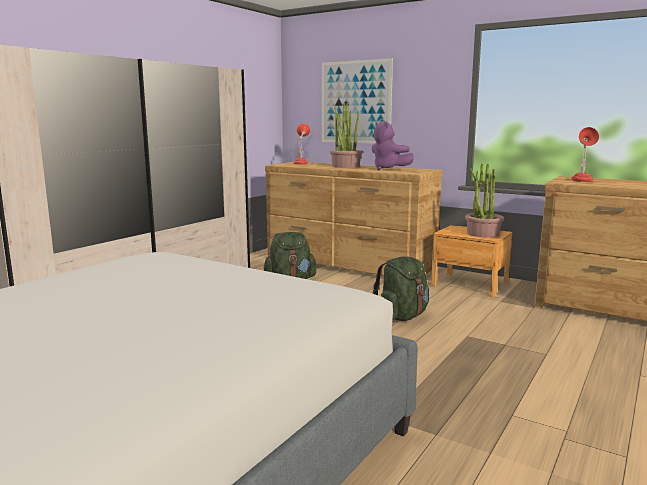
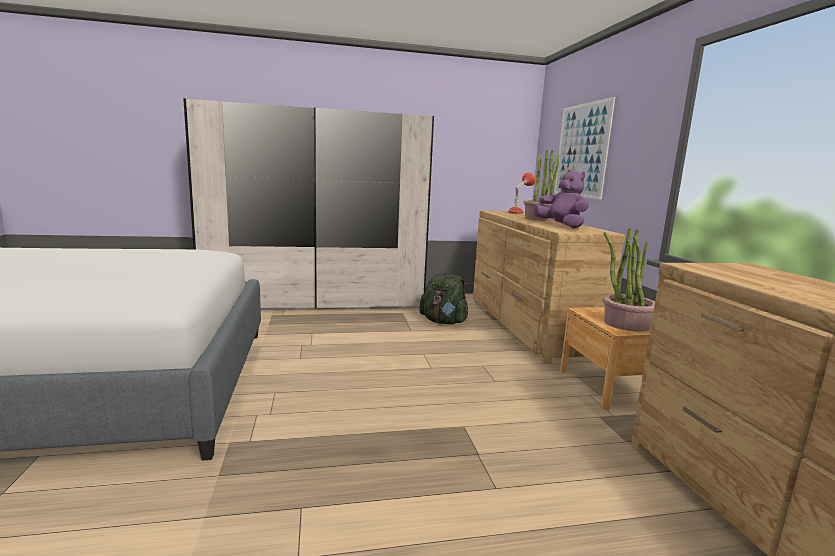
camera: 45 degrees right, 0 degrees up
purple plush toy [372,121,414,171] -> purple plush toy turned 135 degrees clockwise [533,170,589,228]
green backpack [373,256,429,321] -> none
red table lamp [571,127,599,182] -> none

